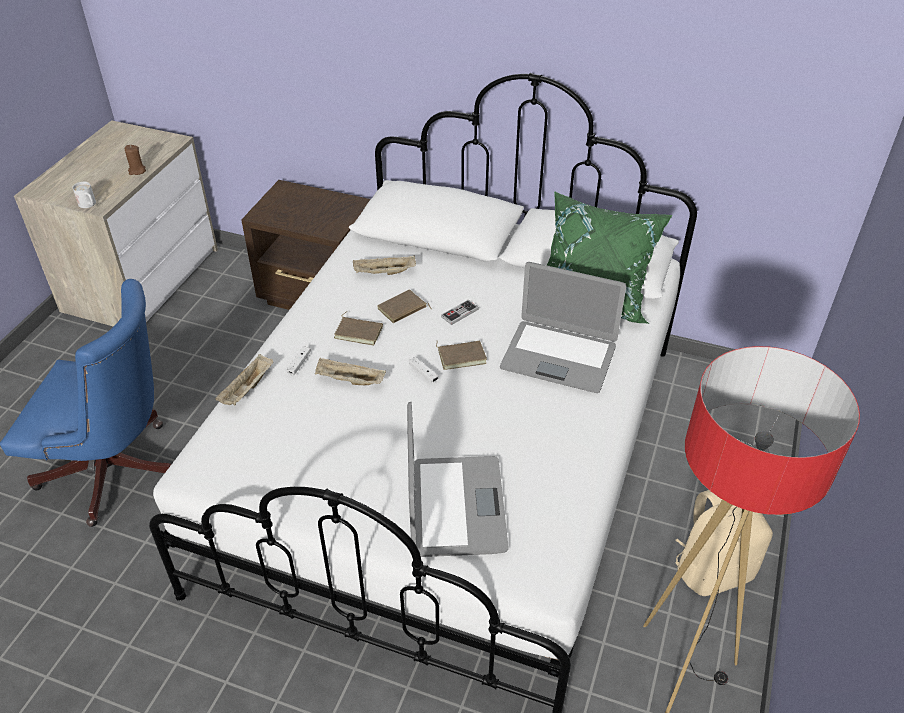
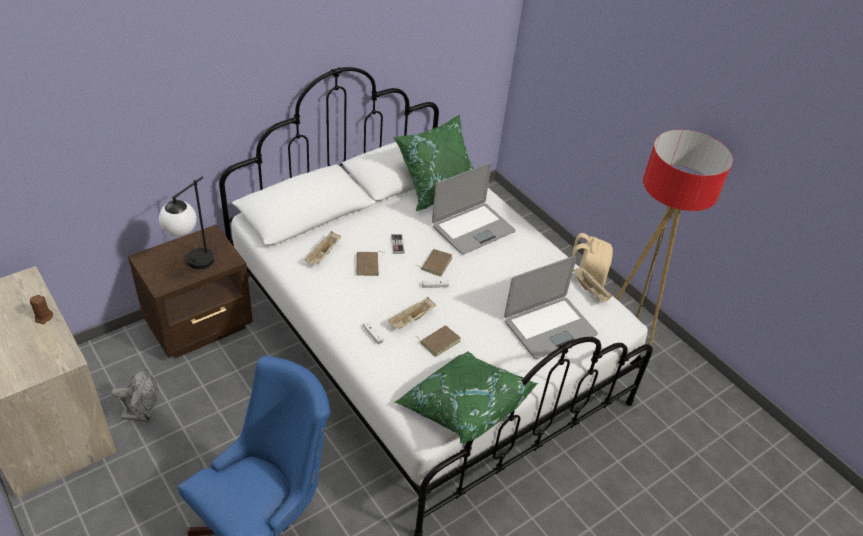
camera: 60 degrees left, 0 degrees up
white mug [72,182,96,208] -> none
beige tray [215,354,273,405] -> beige tray moved to [573,267,612,302]
brown book [334,311,383,345] -> brown book moved to [416,325,461,357]
laptop [407,402,509,557] -> laptop turned 120 degrees clockwise [504,256,598,359]
none -> grey fan [111,368,158,422]
none -> table lamp [159,177,214,269]
none -> green pillow [394,351,538,443]

